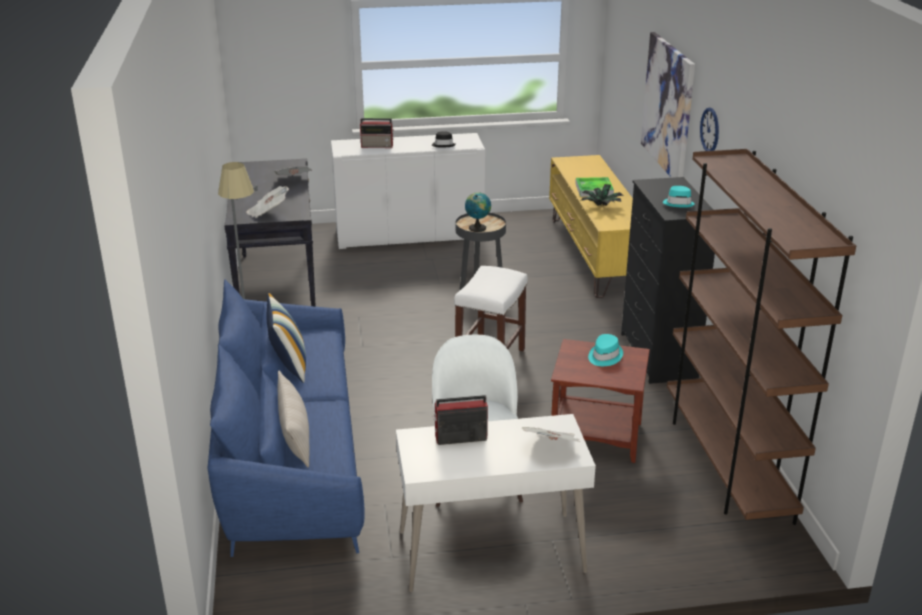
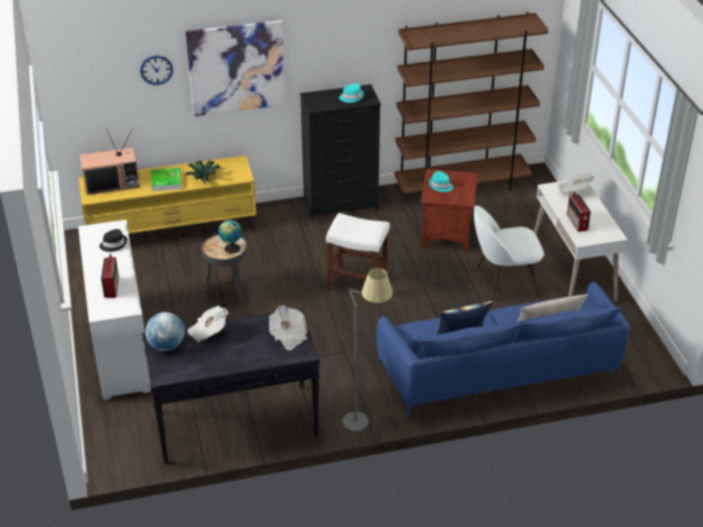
camera: 95 degrees left, 10 degrees up
wall clock [700,107,719,151] -> wall clock moved to [140,56,173,85]
none -> television [80,128,140,195]
none -> globe [145,312,185,351]

